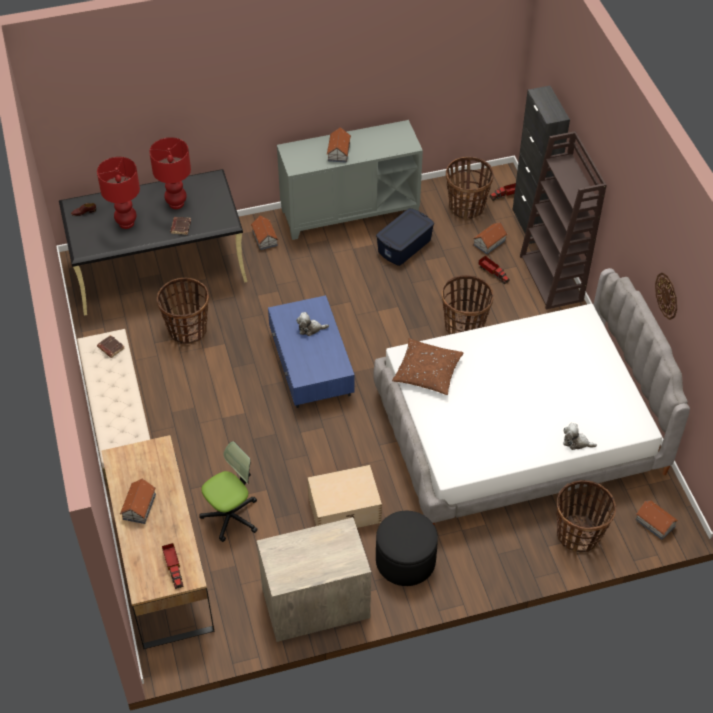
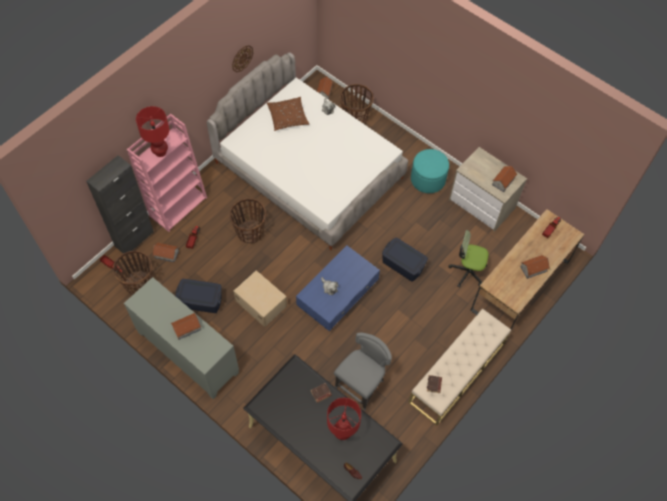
camera: 125 degrees left, 10 degrees up
red table lamp [149,137,191,209] -> red table lamp moved to [136,106,169,157]
basket [157,278,209,344] -> grey chair [334,333,392,411]
toy house [251,216,278,250] -> toy house moved to [492,166,517,192]
beige storage box [307,465,382,528] -> beige storage box moved to [233,270,287,327]
black ottoman [376,511,438,586] -> turquoise ottoman [411,149,449,193]
brown pillow [392,338,463,395] -> brown pillow moved to [267,97,309,131]
brown bookcase [520,131,607,309] -> pink bookcase [127,114,207,232]
none -> blue storage box [382,238,428,282]

